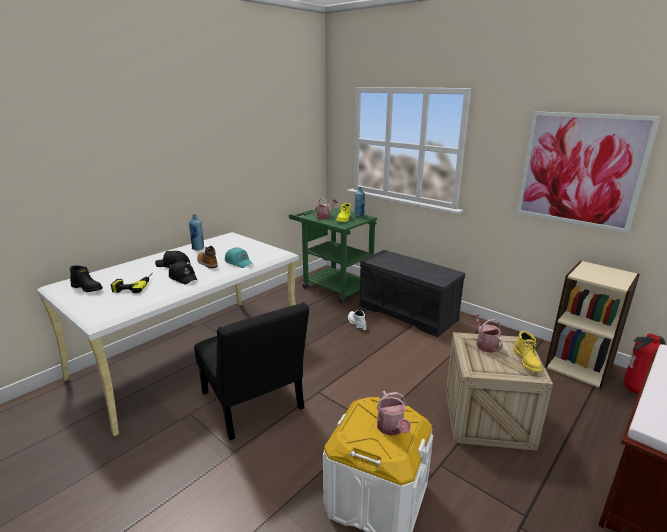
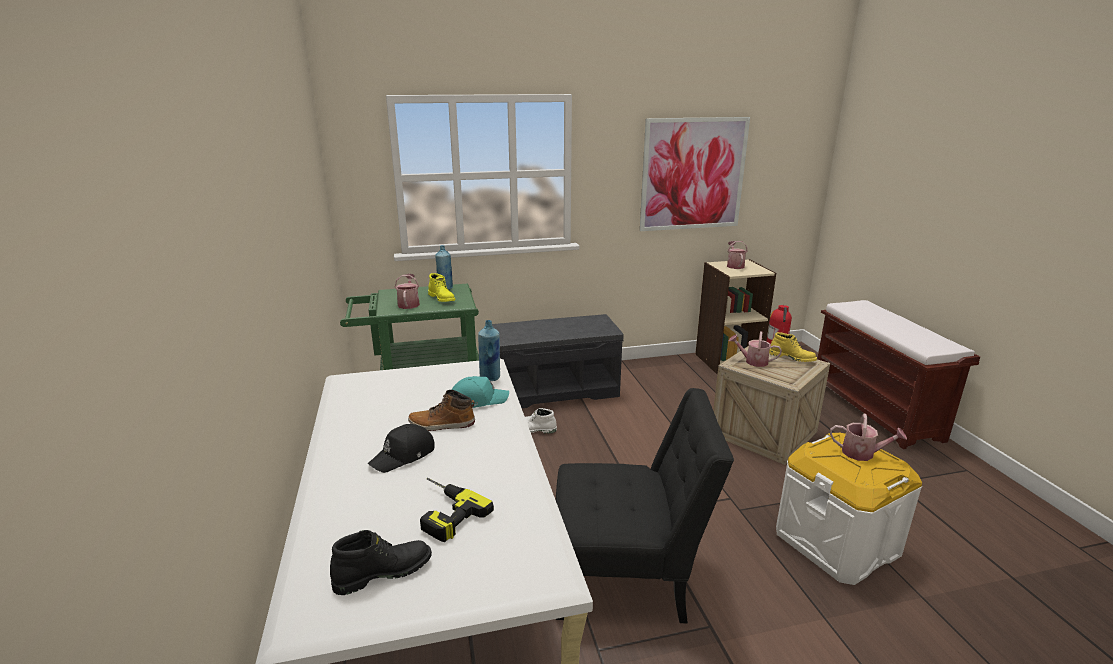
camera: 55 degrees left, 0 degrees up
black cap [169,261,197,284] -> none
blue bottle [189,214,204,250] -> blue bottle moved to [478,320,500,381]
none -> watering can [727,241,748,269]

